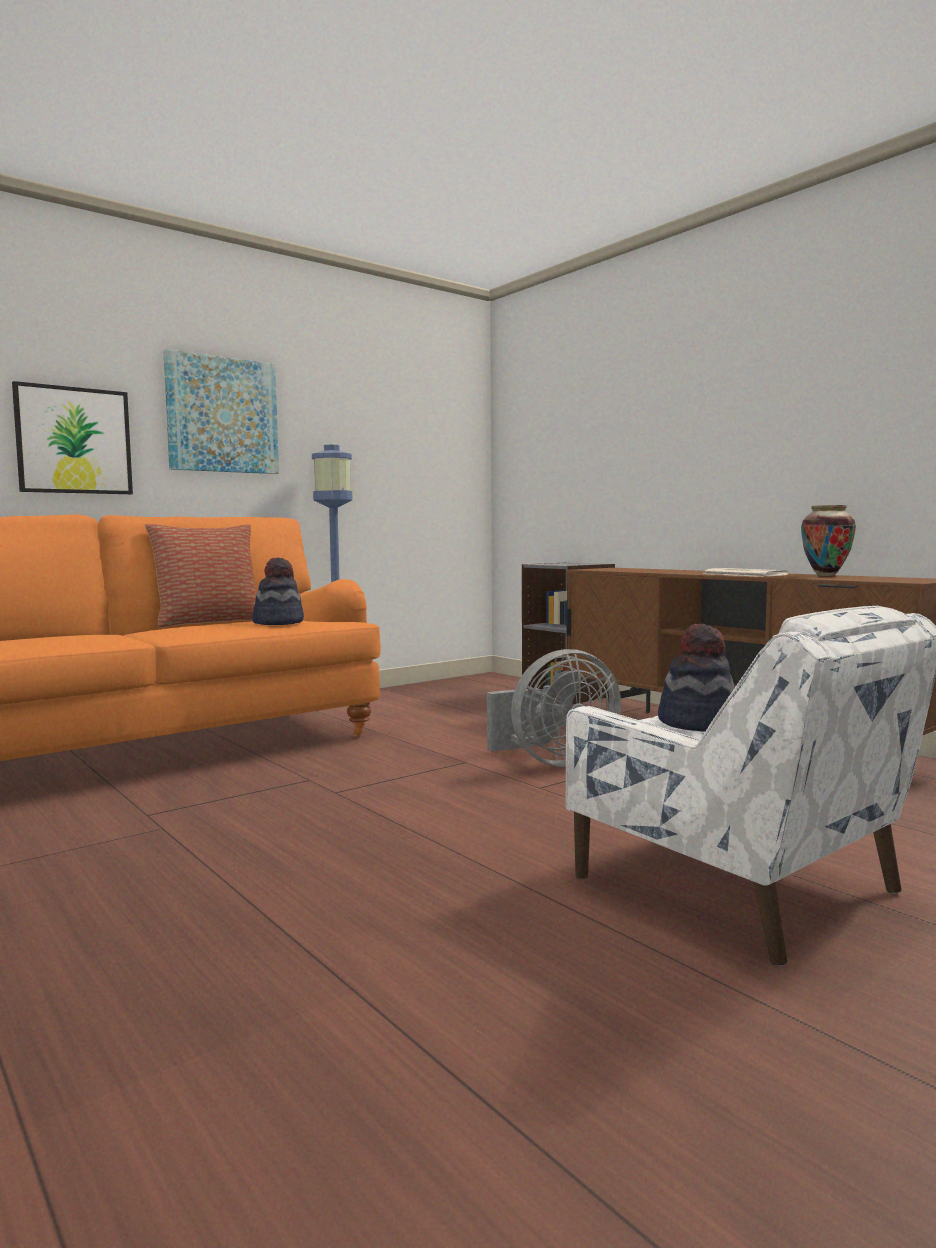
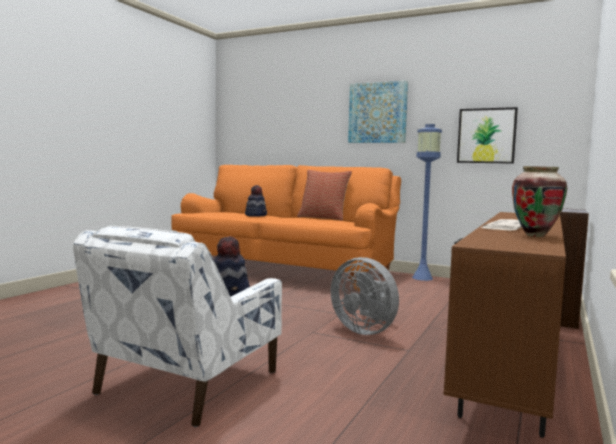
camera: 65 degrees right, 0 degrees up
picture [12,381,133,494] -> picture moved to [457,107,518,164]
hat [252,558,304,625] -> hat moved to [245,185,267,217]

